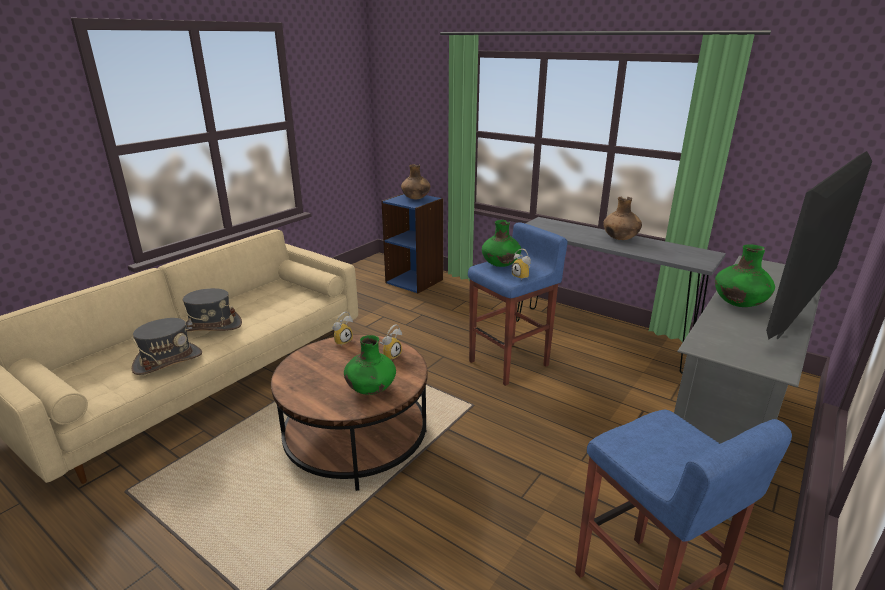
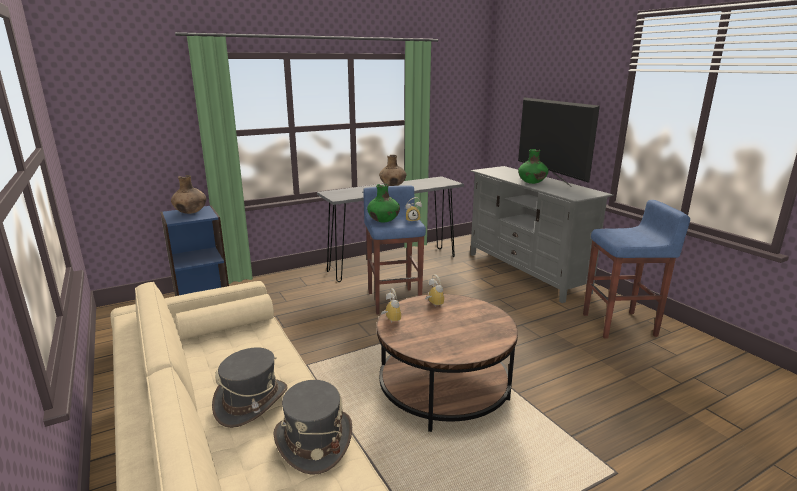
camera: 65 degrees left, 5 degrees down
green vase [344,335,396,395] -> none

